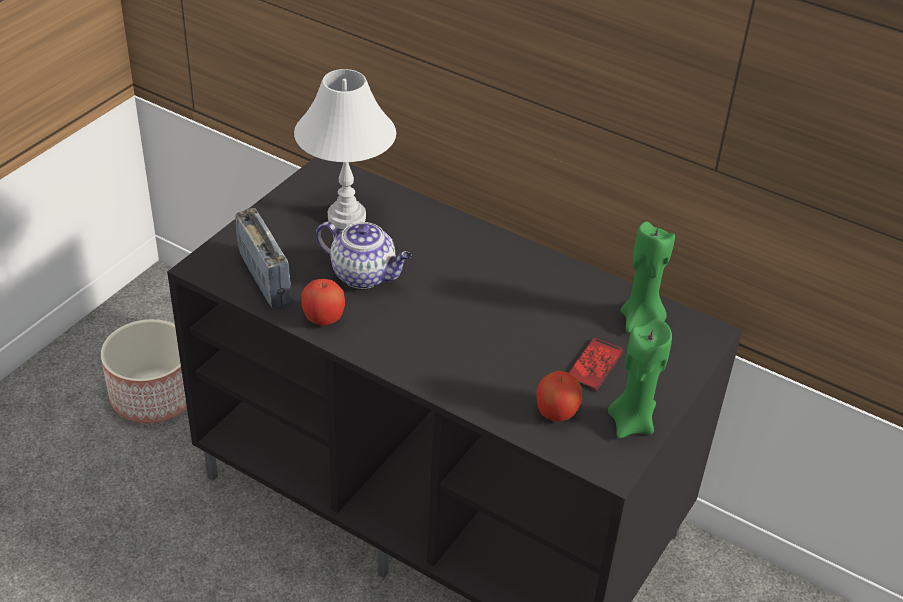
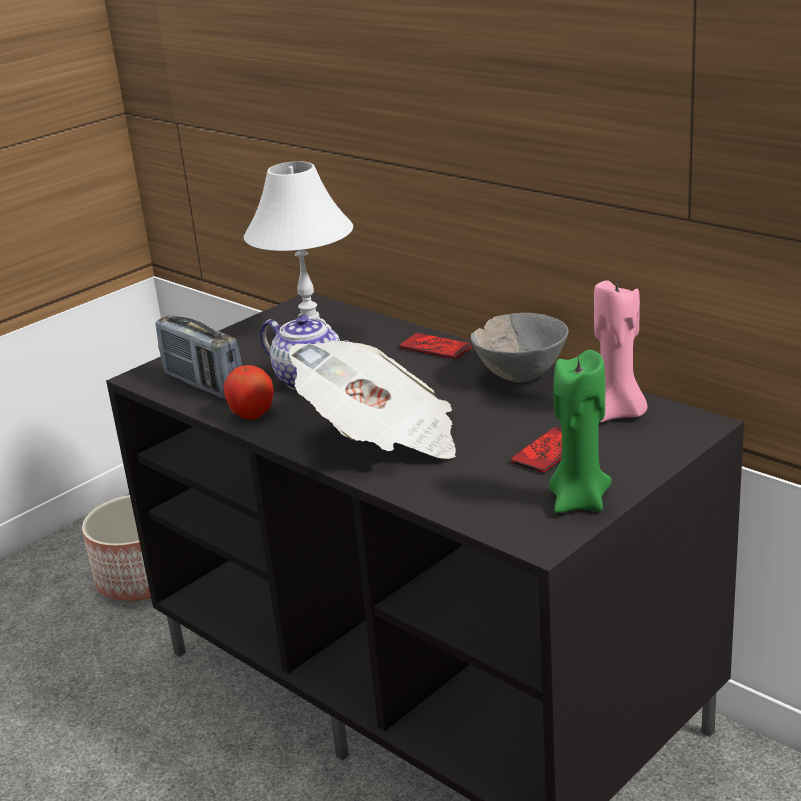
camera: 15 degrees right, 15 degrees down
radio [236,208,291,308] -> radio turned 150 degrees clockwise [155,315,242,399]
apple [536,371,582,421] -> none
green candle [621,222,675,333] -> pink candle [594,280,647,422]
none -> newspaper [288,341,456,459]
none -> phone [399,333,473,359]
none -> grey bowl [471,313,568,382]

